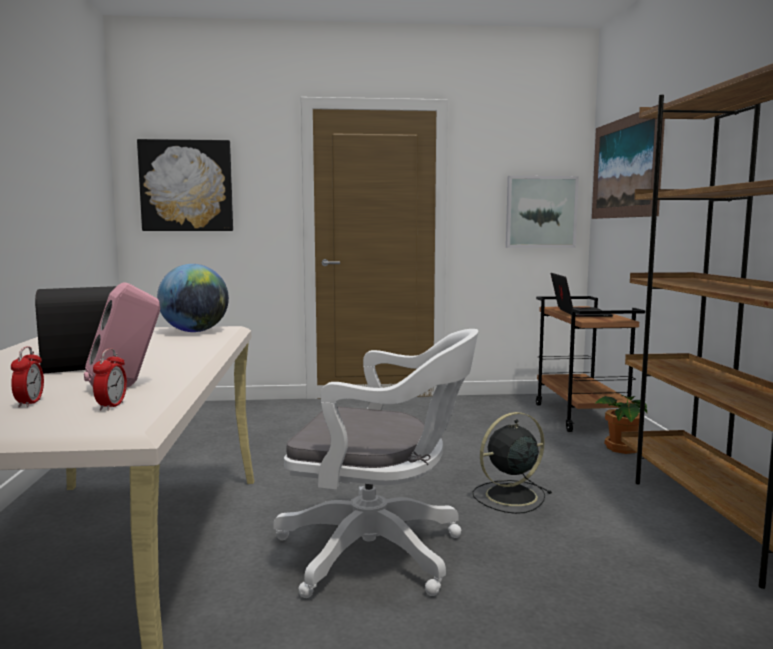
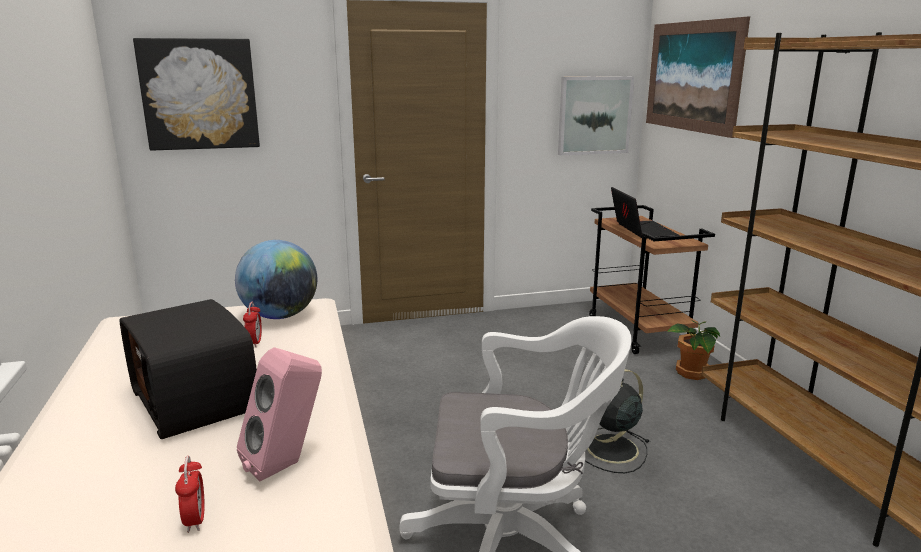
camera: 10 degrees left, 10 degrees up
alarm clock [93,348,127,411] -> alarm clock moved to [243,302,262,347]

